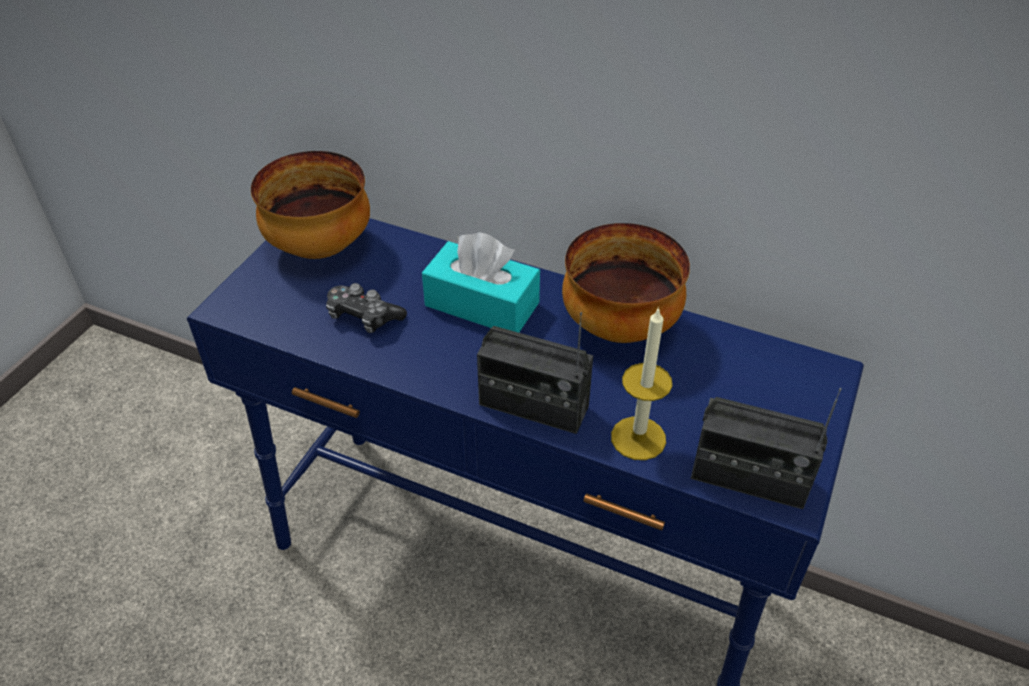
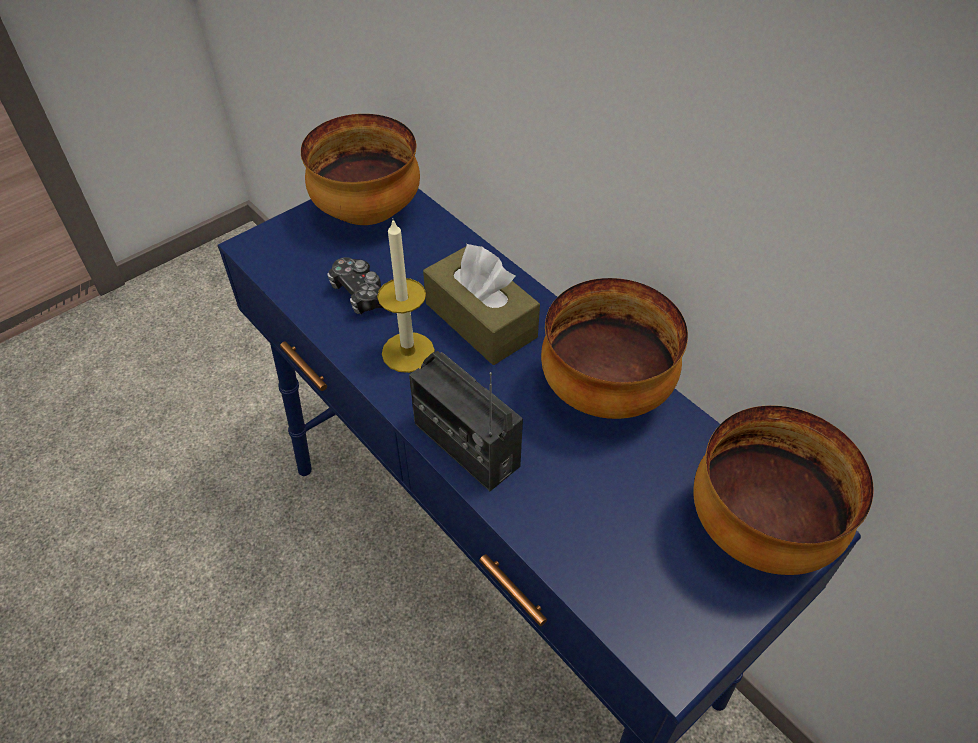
camera: 25 degrees right, 5 degrees up
turquoise tissue box [422,232,540,333] -> brown tissue box [423,243,540,365]
candle [611,307,672,460] -> candle moved to [377,218,435,373]
radio [691,388,842,509] -> none
none -> bowl [693,405,874,575]

